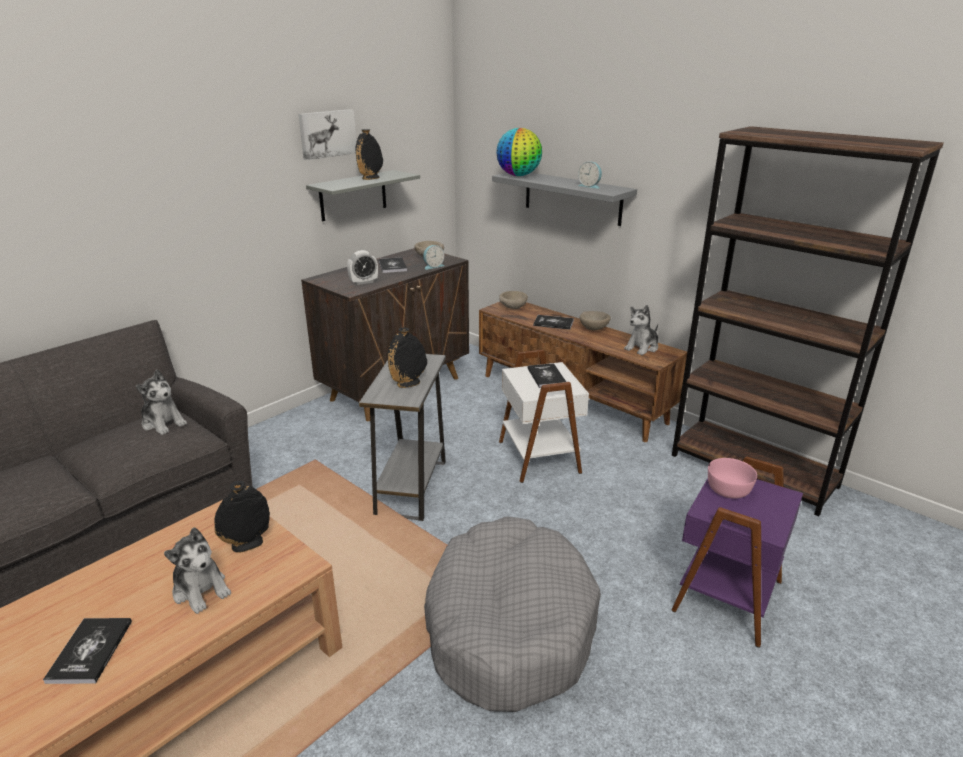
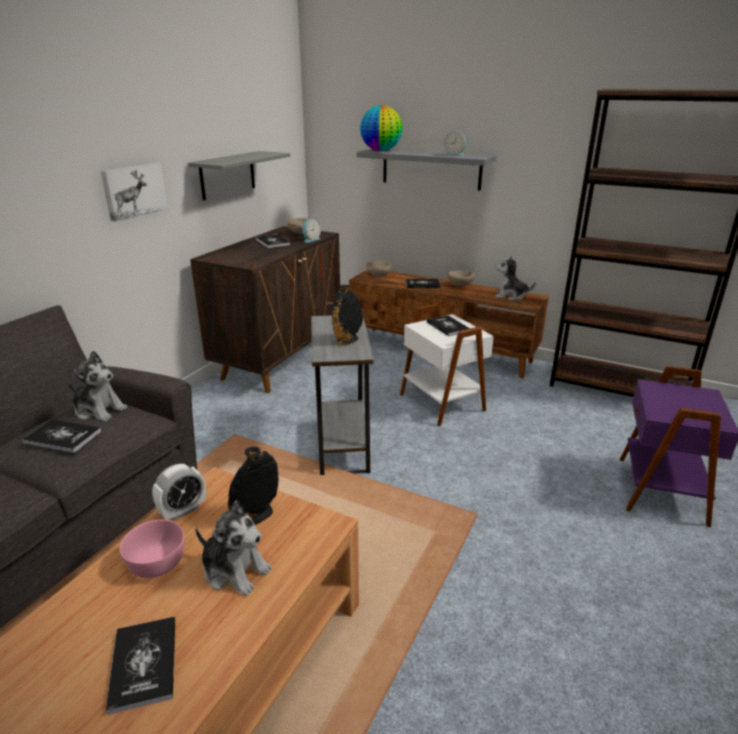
camera: 15 degrees left, 0 degrees up
picture [298,109,356,160] -> picture moved to [101,163,168,222]
alarm clock [347,250,378,285] -> alarm clock moved to [152,464,206,521]
black vase [356,129,383,180] -> none
grey dog bed [424,516,601,712] -> none
plush toy [624,305,658,355] -> plush toy turned 75 degrees clockwise [495,256,535,301]
pink bowl [708,458,757,499] -> pink bowl moved to [120,520,184,578]
none -> book [22,419,101,453]

